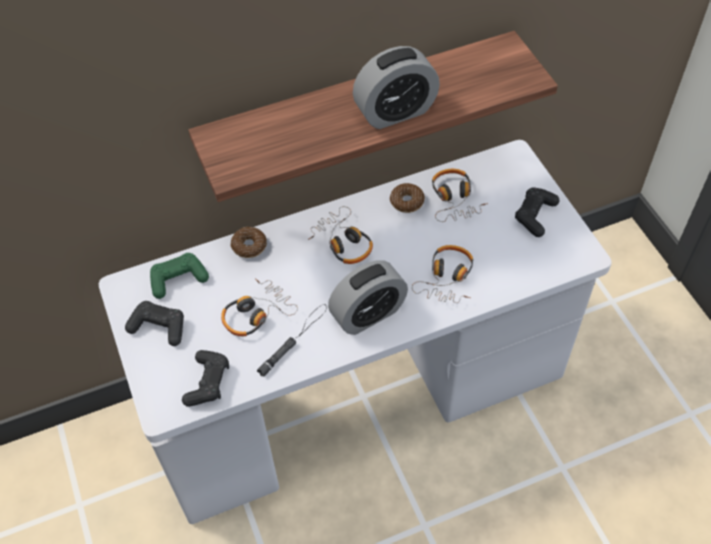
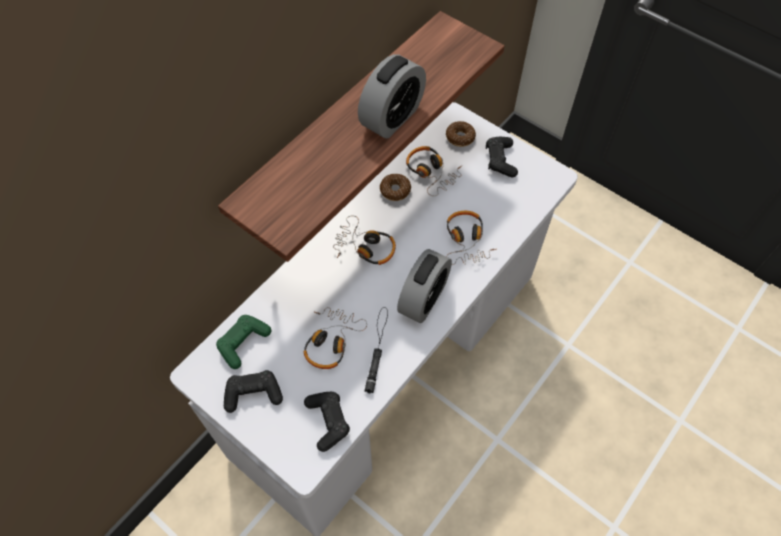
camera: 30 degrees left, 5 degrees up
donut [230,227,267,258] -> donut moved to [446,121,476,147]

